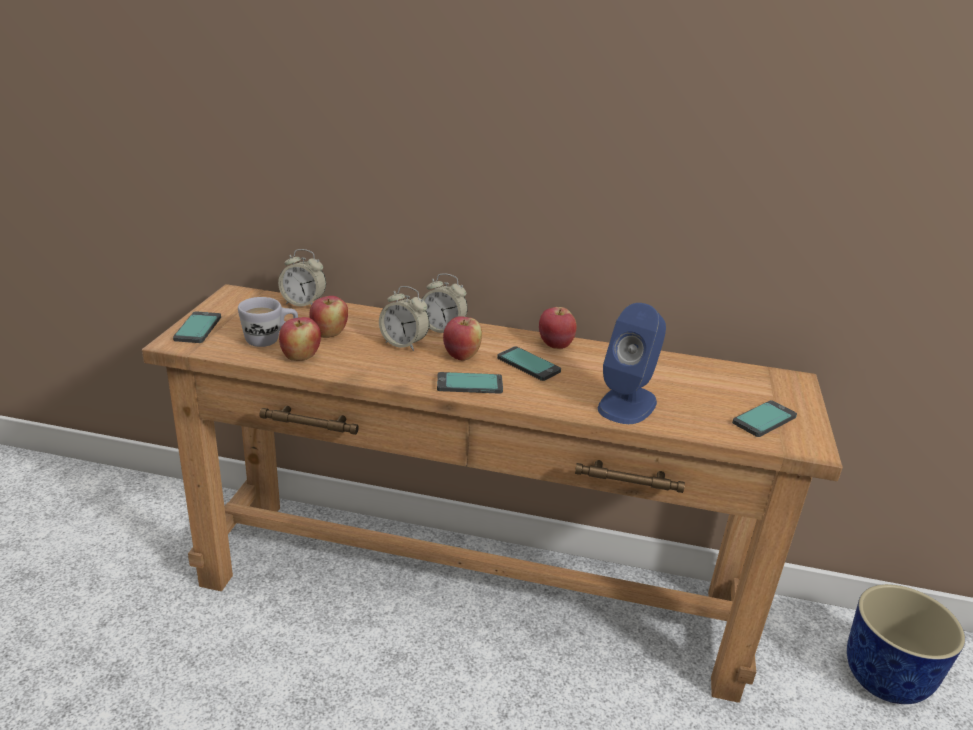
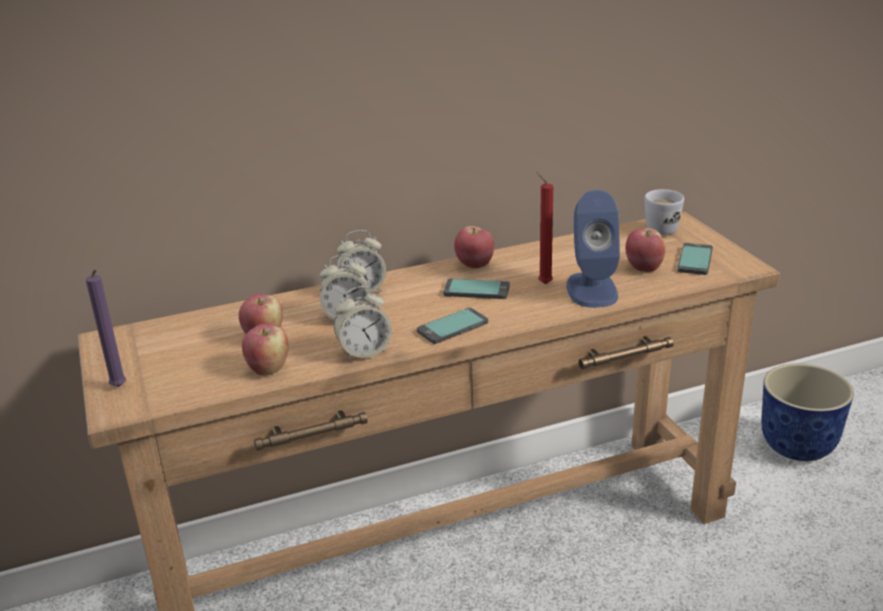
camera: 30 degrees left, 0 degrees up
phone [173,311,221,343] -> purple candle [86,270,126,387]
white mug [238,297,298,347] -> white mug moved to [644,189,684,235]
alarm clock [278,249,326,306] -> alarm clock moved to [334,286,392,361]
apple [443,316,482,361] -> apple moved to [626,228,665,272]
none -> red candle [536,171,553,284]

